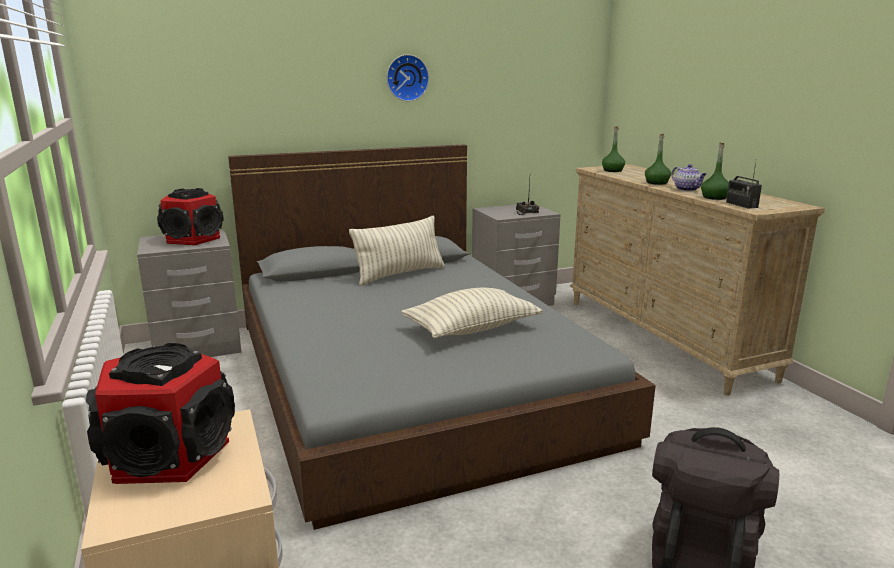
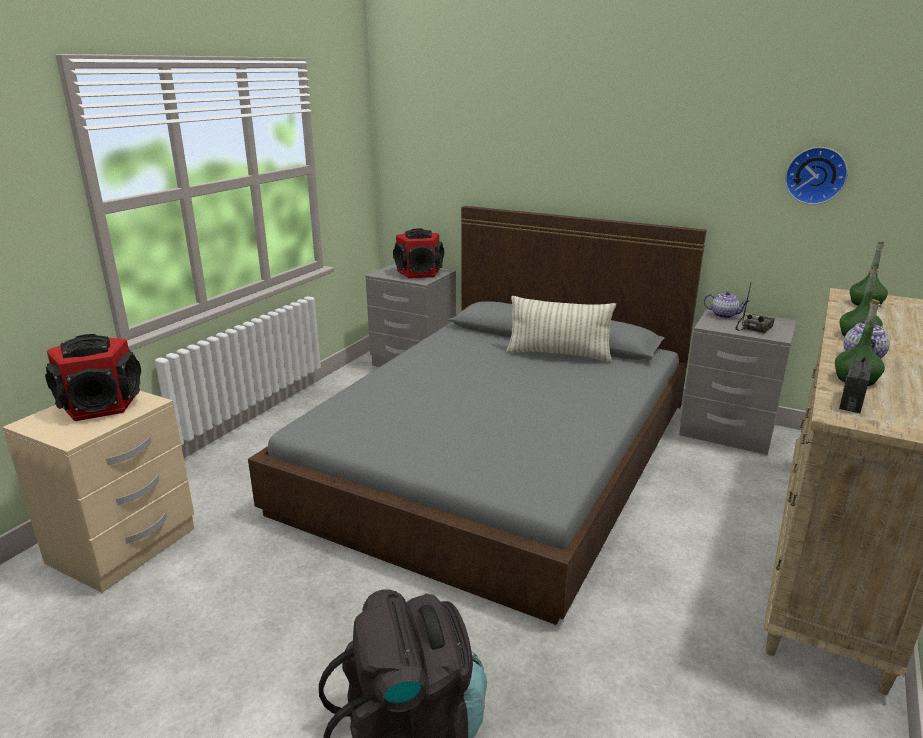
camera: 50 degrees right, 5 degrees up
wall clock [387,54,429,101] -> wall clock moved to [785,147,848,205]
pillow [401,288,543,338] -> none
none -> teapot [703,291,749,318]

